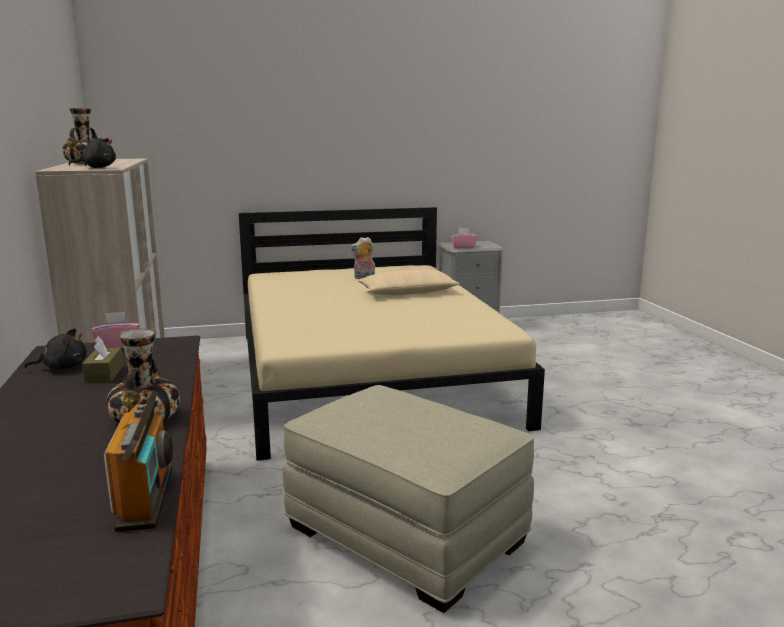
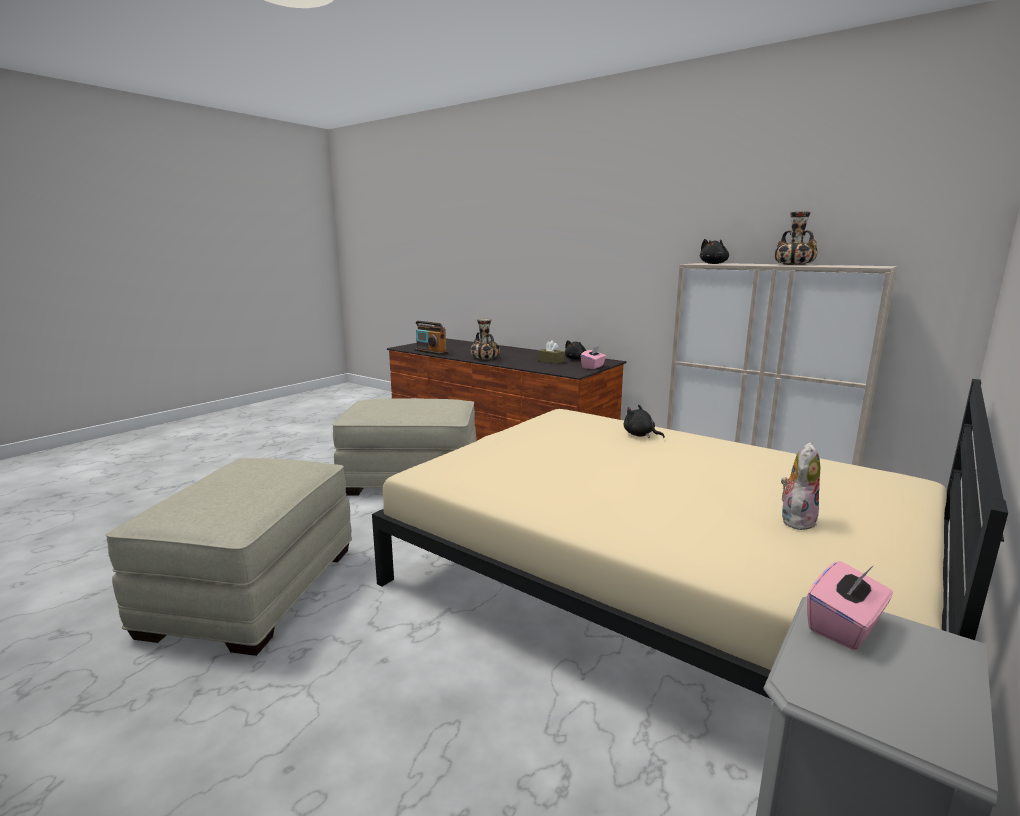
camera: 140 degrees right, 0 degrees up
beige pillow [358,270,460,295] -> none
none -> beige ottoman [106,458,352,656]
none -> black plush toy [623,405,665,438]

